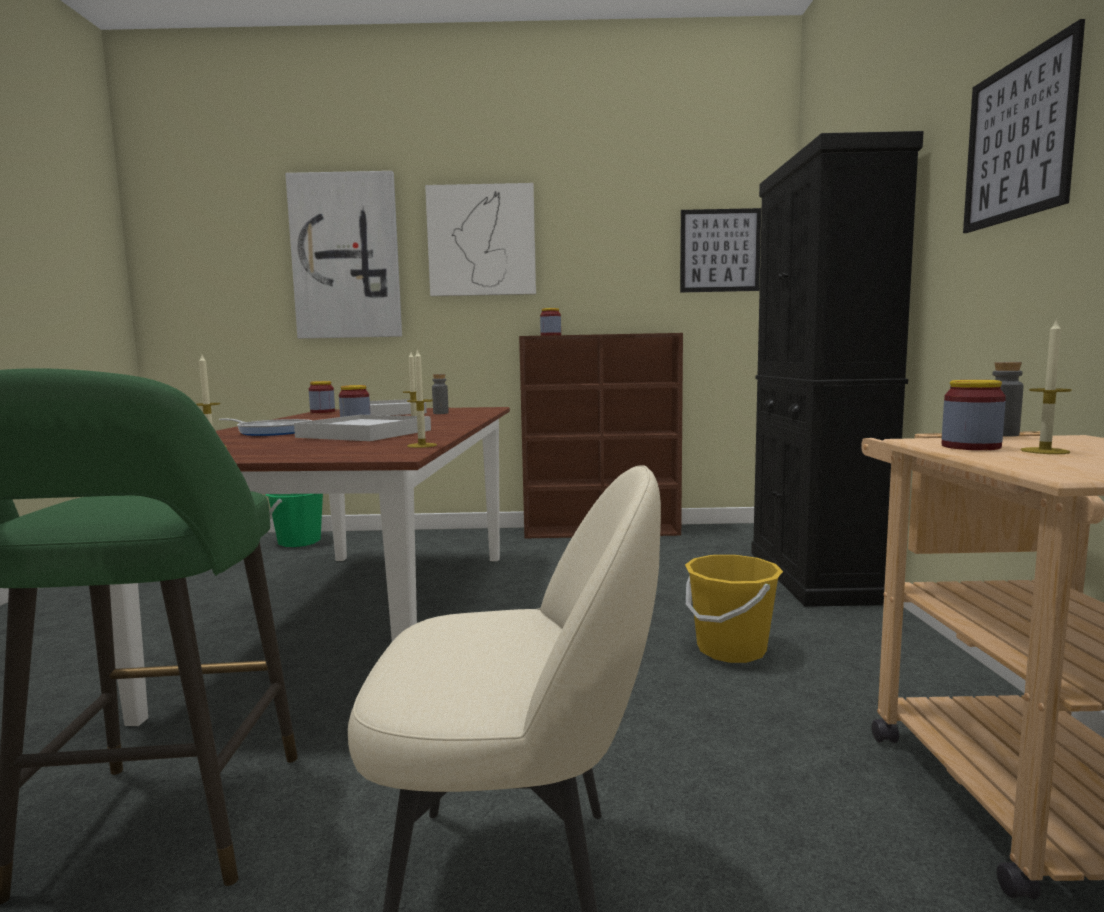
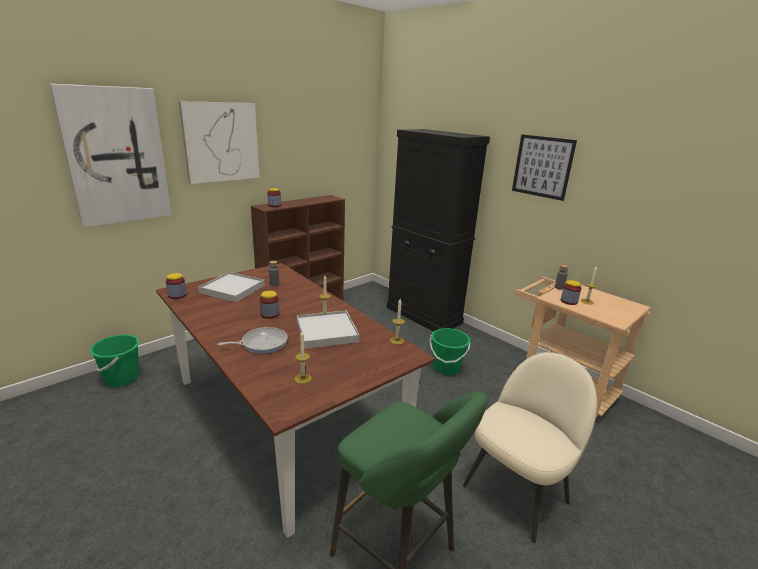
camera: 45 degrees left, 15 degrees up
picture [680,208,761,293] -> none
yellow bucket [685,555,783,663] -> green bucket [430,328,471,375]

